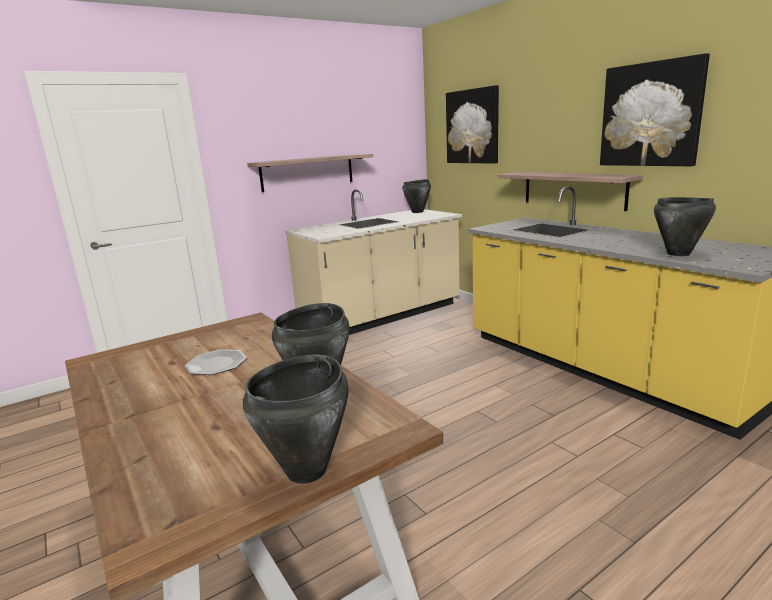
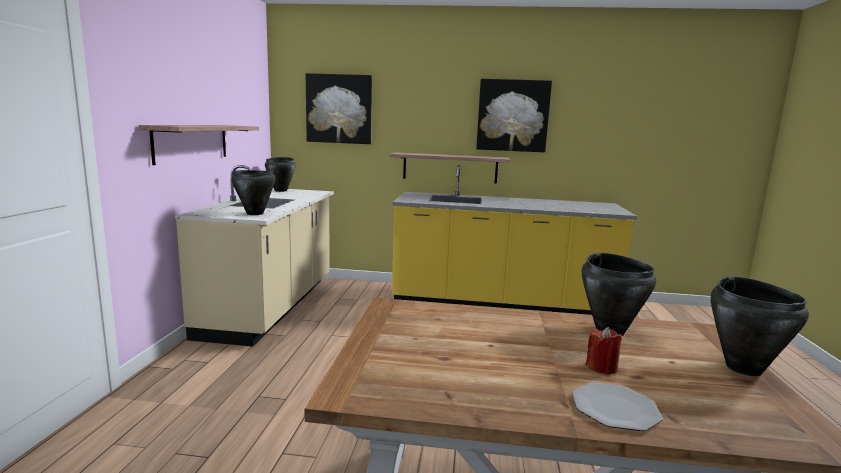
camera: 50 degrees left, 5 degrees down
plate [185,349,247,375] -> plate moved to [572,382,663,431]
black cooking pot [654,197,716,256] -> black cooking pot moved to [231,170,275,215]
none -> red candle [585,327,622,375]

